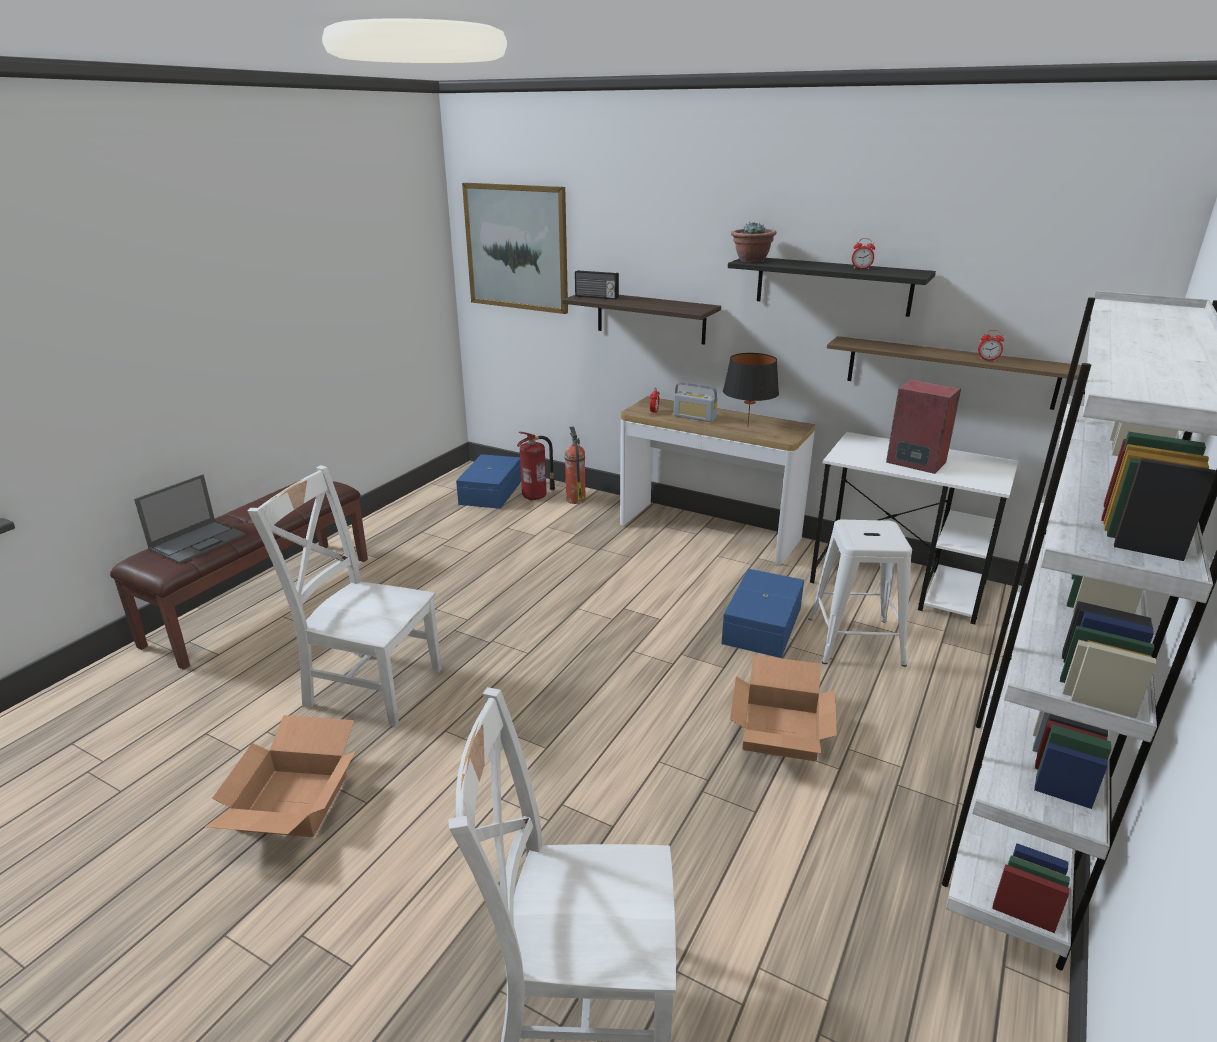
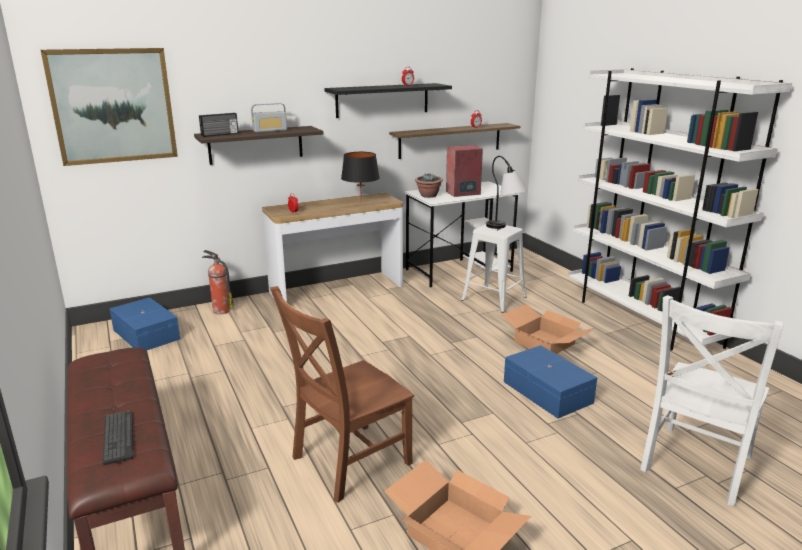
camera: 55 degrees left, 5 degrees down
laptop [134,474,245,564] -> keyboard [103,411,133,465]
white chair [248,465,442,727] -> brown chair [270,286,414,503]
fire extinguisher [517,432,555,501] -> none
radio [673,382,718,422] -> radio moved to [251,103,287,132]
blue storage box [721,569,804,658] -> blue storage box moved to [504,345,597,418]
potted plant [731,222,777,262] -> potted plant moved to [415,174,443,198]
none -> table lamp [486,156,527,229]

